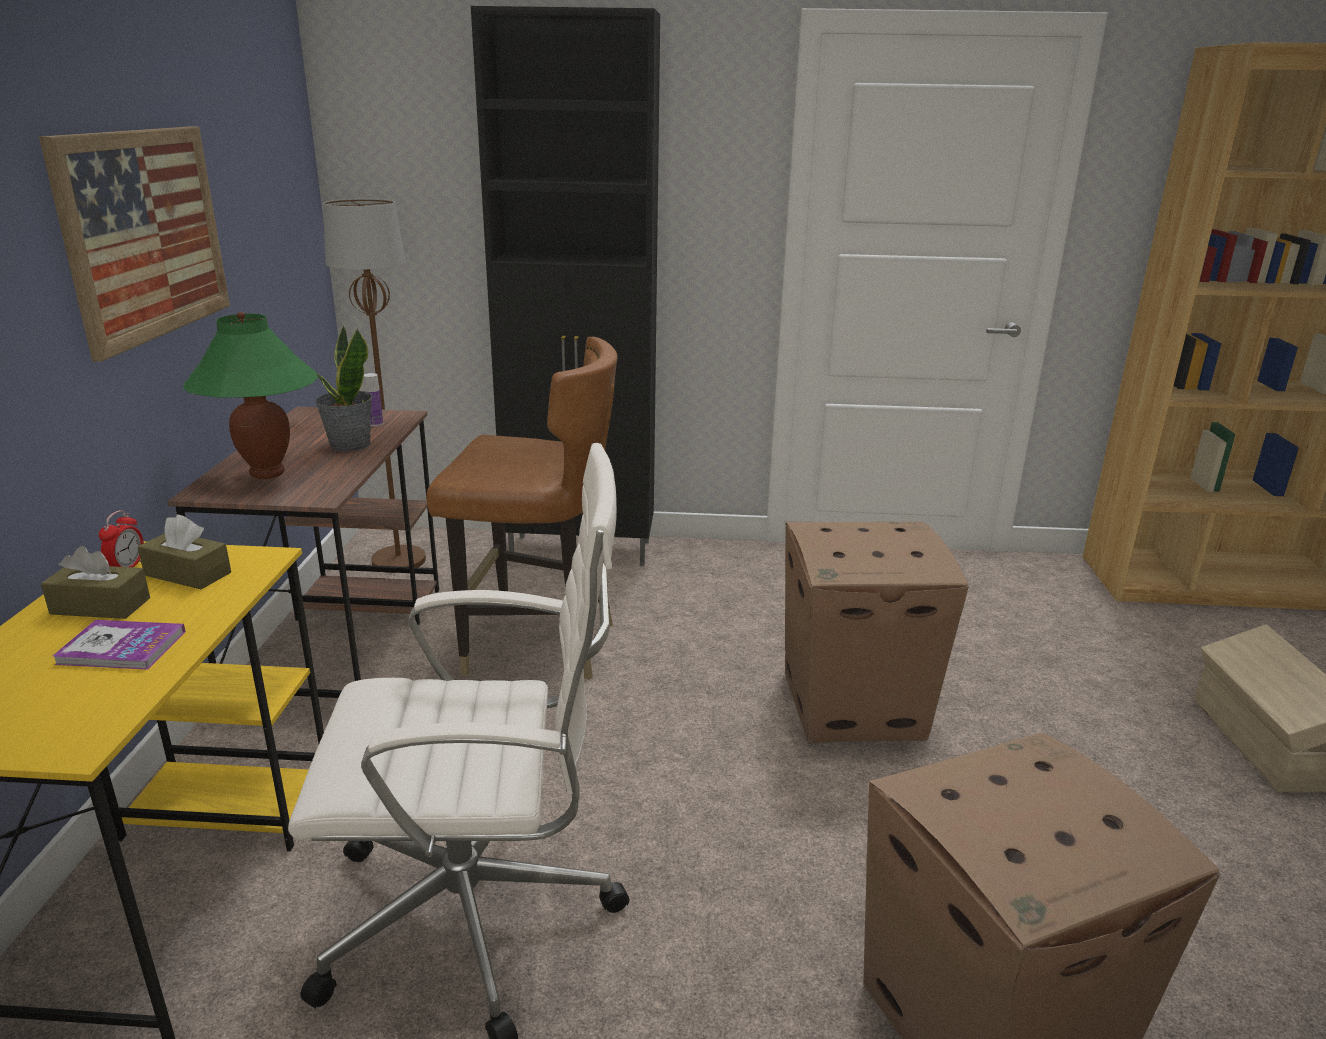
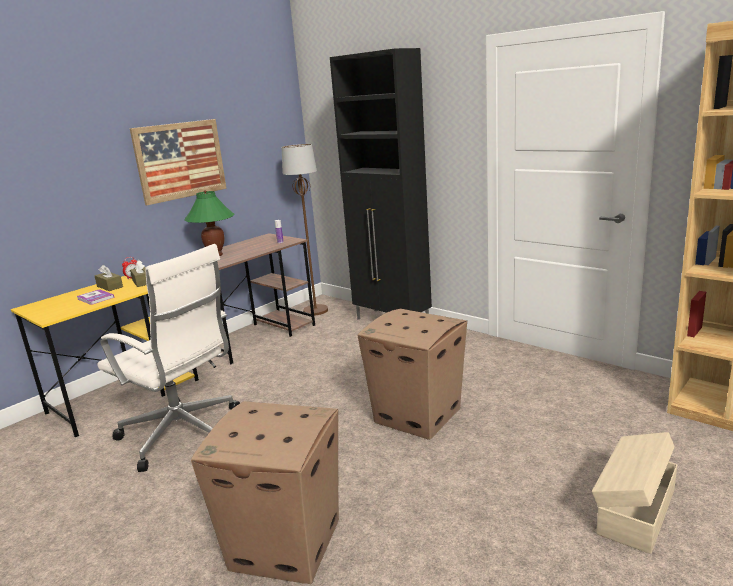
camera: 40 degrees right, 5 degrees down
potted plant [315,325,372,452] -> none
brown chair [426,337,618,680] -> none

